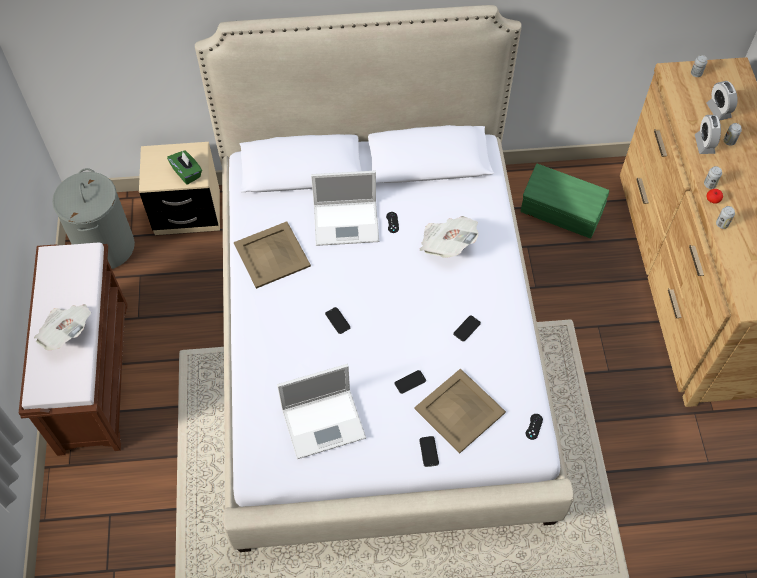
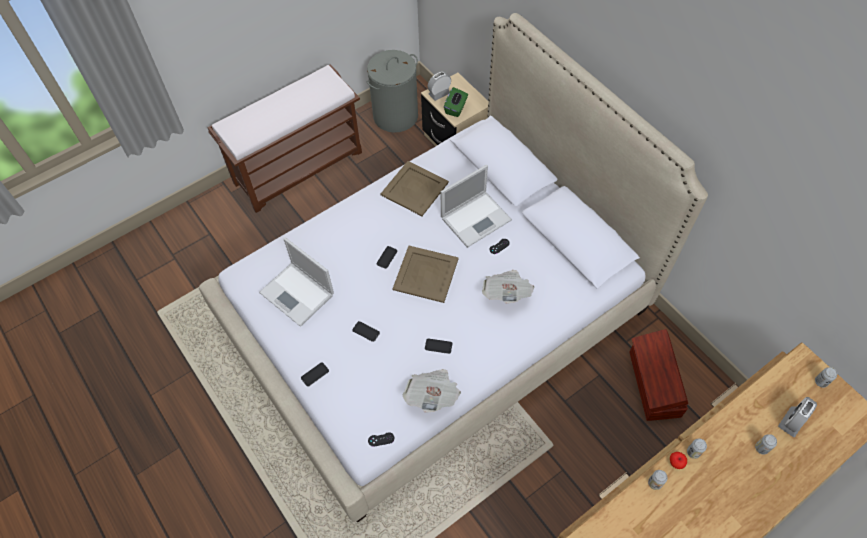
camera: 60 degrees right, 0 degrees up
newspaper [34,304,91,350] -> newspaper moved to [403,369,461,413]
laptop [311,171,379,246] -> laptop turned 90 degrees counterclockwise [441,165,512,248]
beige tray [414,369,506,454] -> beige tray moved to [393,246,459,303]
green storage box [521,164,609,239] -> brown storage box [630,329,688,421]
alarm clock [695,115,721,154] -> alarm clock moved to [428,72,451,101]

